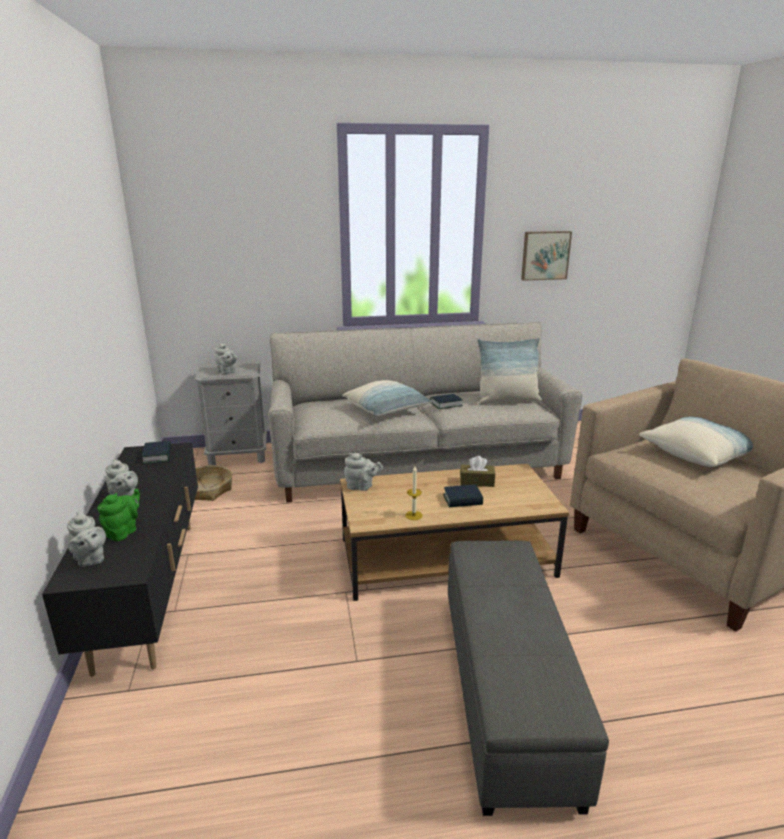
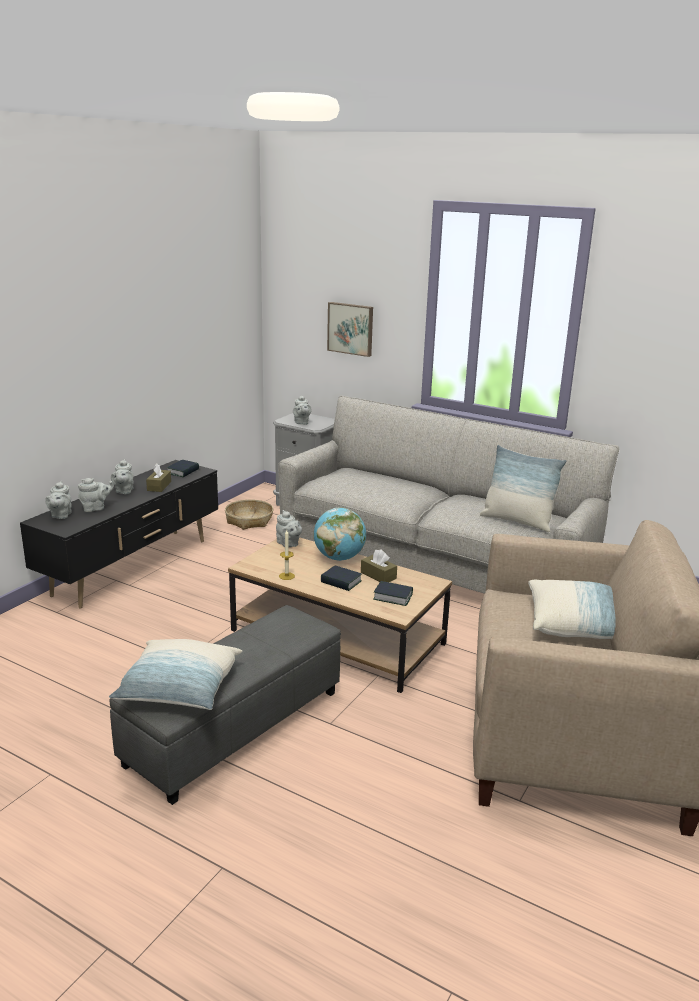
camera: 40 degrees right, 0 degrees up
green teapot [97,489,140,541] -> grey teapot [78,478,114,512]
pillow [342,380,433,416] -> pillow moved to [109,639,242,710]
book [430,394,463,409] -> book moved to [373,581,413,606]
picture [521,231,572,281] -> picture moved to [327,302,373,357]
none -> brown tissue box [146,463,171,492]
none -> globe [314,508,366,561]

